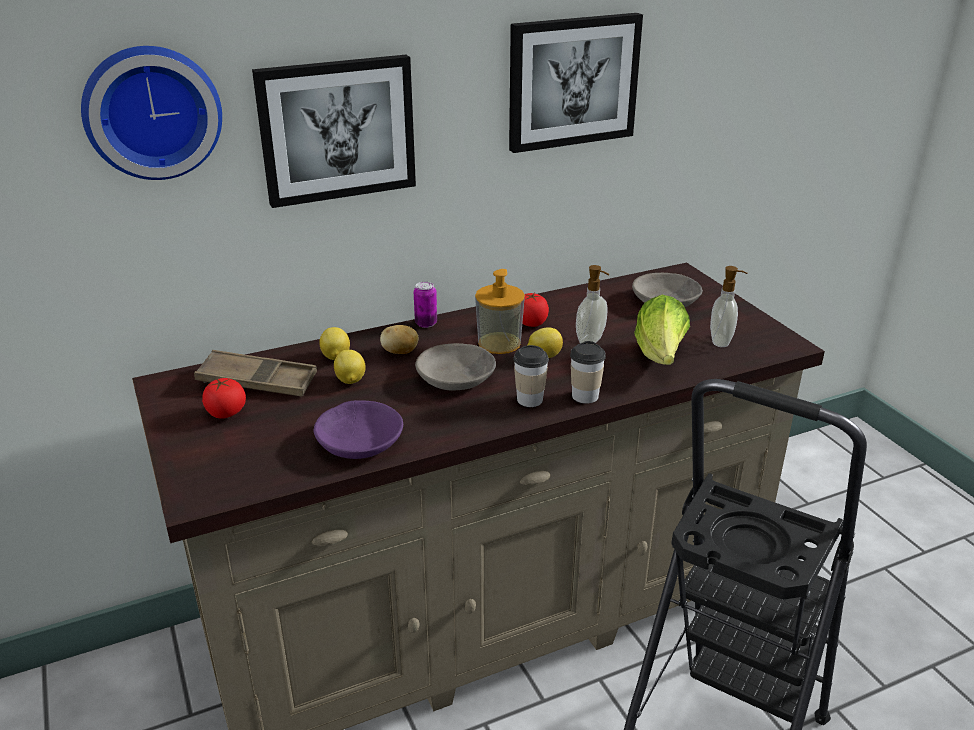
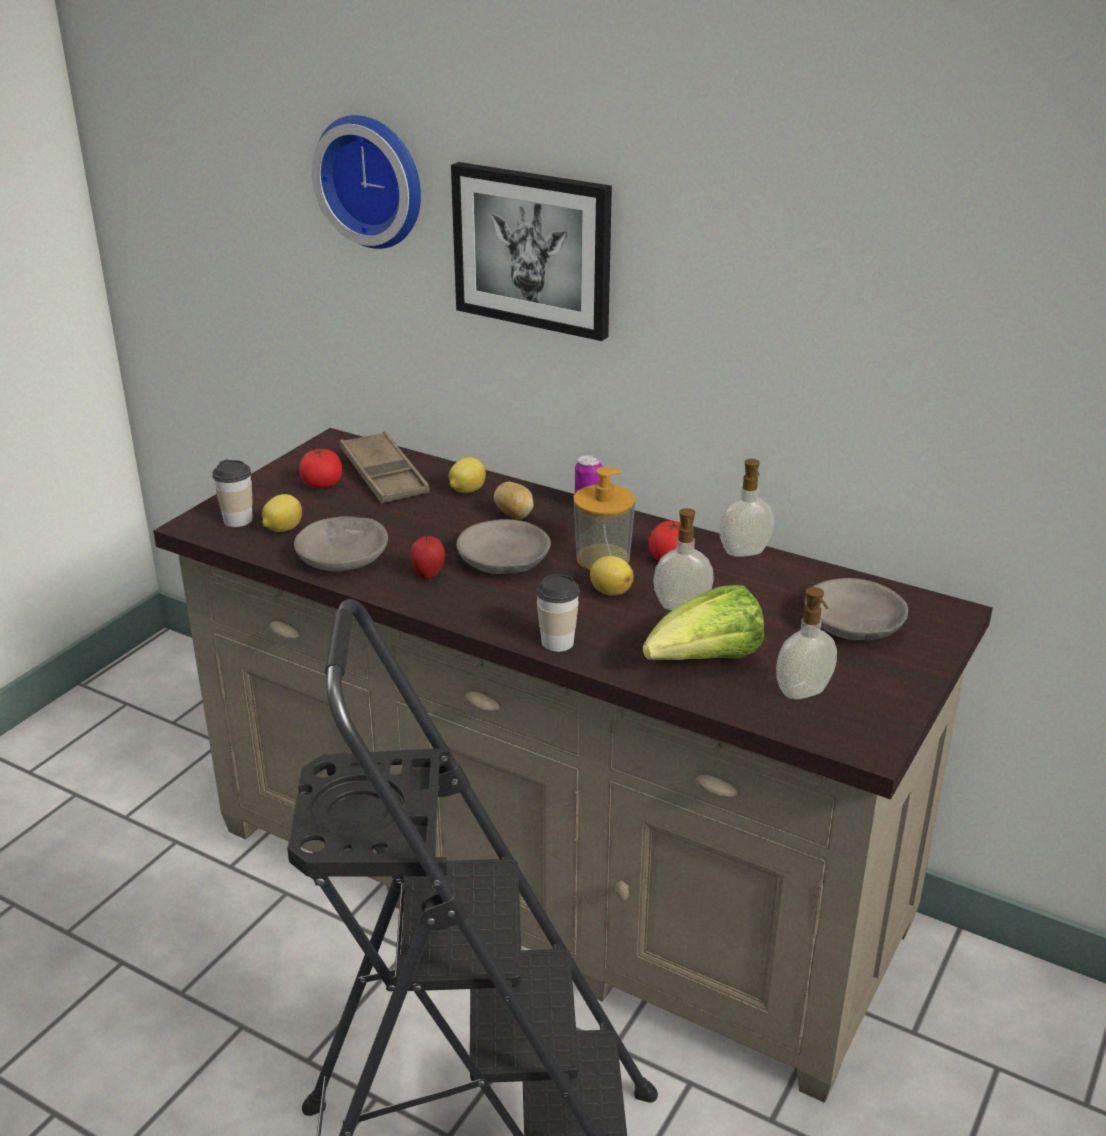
camera: 55 degrees right, 0 degrees up
purple bowl [314,400,403,459] -> grey bowl [294,516,388,571]
lemon [334,350,365,384] -> lemon moved to [262,494,302,532]
picture [509,13,643,153] -> none
cup [513,345,549,407] -> cup moved to [212,460,253,527]
none -> apple [410,535,445,580]
none -> soap dispenser [719,459,774,557]

